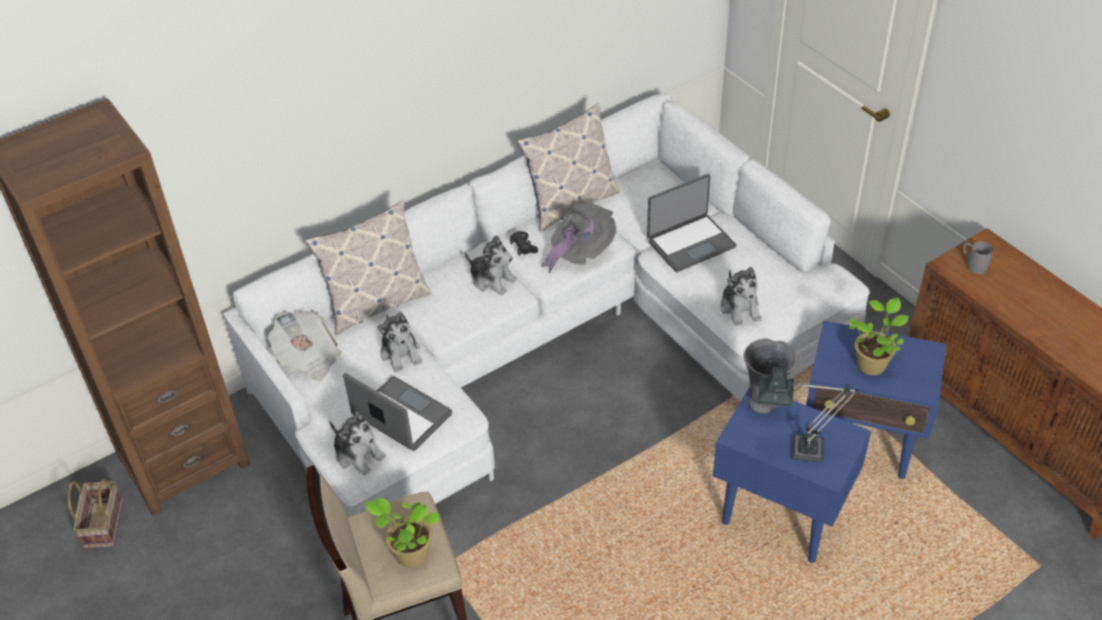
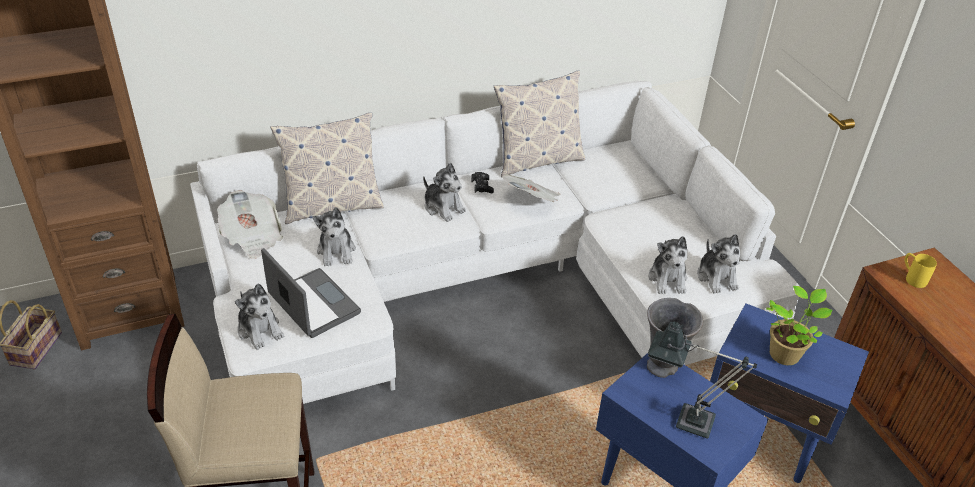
camera: 10 degrees right, 5 degrees down
potted plant [364,498,440,567] -> none
grey hat [542,203,616,274] -> newspaper [502,174,561,202]
laptop [647,174,737,272] -> none
grey mug [963,241,993,274] -> yellow mug [905,253,937,288]
none -> plush toy [697,234,740,294]

